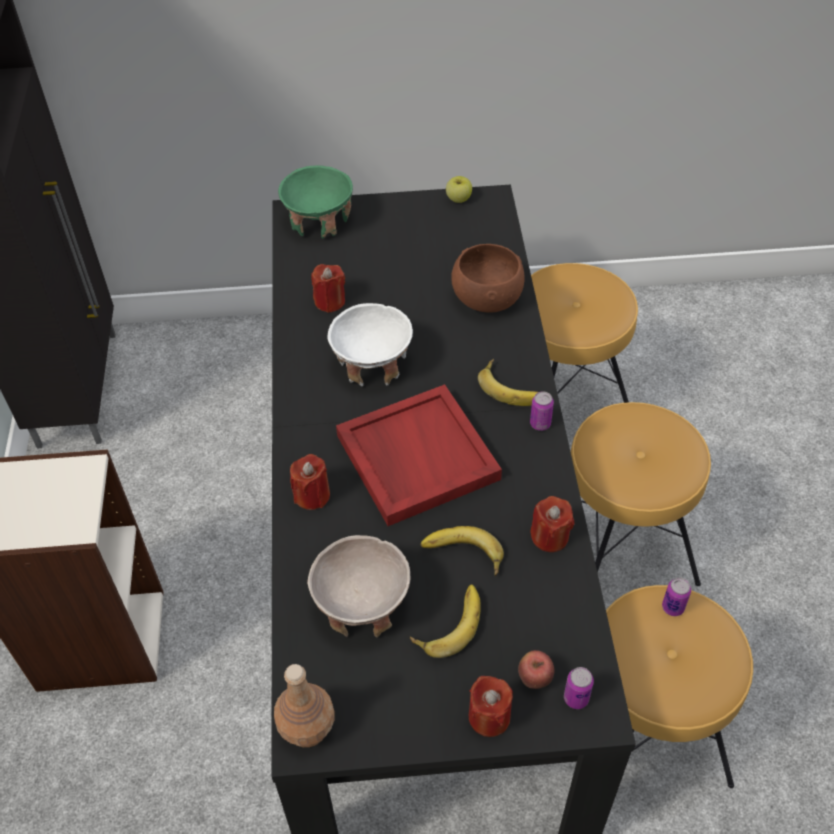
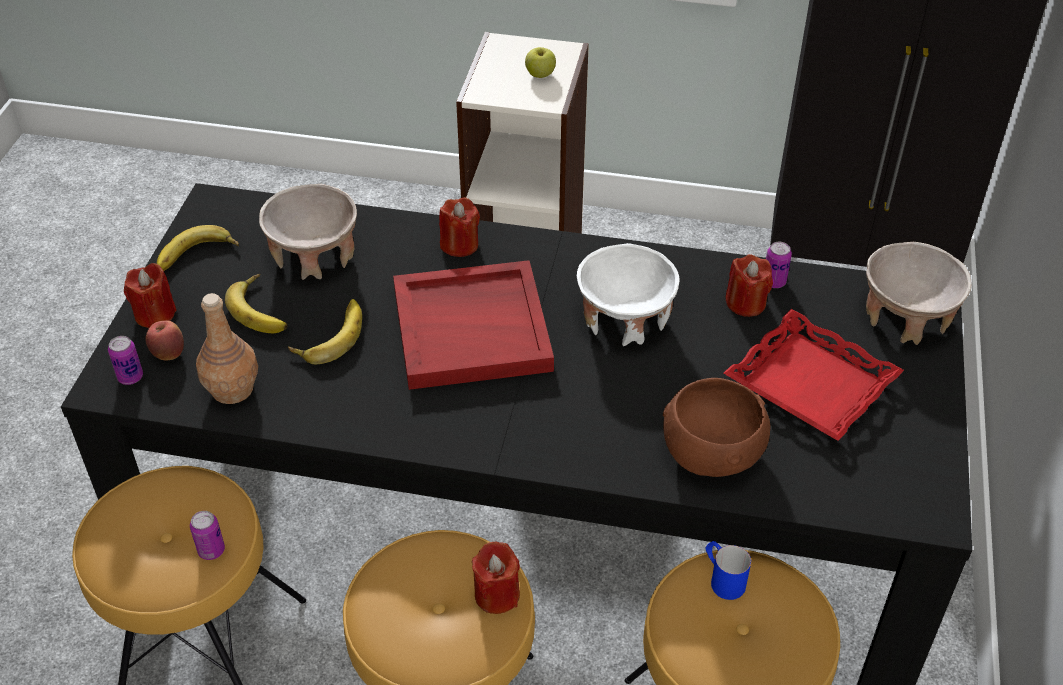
camera: 105 degrees right, 5 degrees down
brown bottle [274,664,335,747] -> brown bottle moved to [196,293,258,404]
green bowl [278,165,353,239] -> beige bowl [866,242,972,345]
apple [446,176,472,203] -> apple moved to [525,47,556,78]
banana [478,359,538,406] -> banana moved to [157,225,239,271]
can [530,391,554,431] -> can moved to [766,242,792,288]
red candle [530,496,574,552] -> red candle moved to [472,542,520,614]
none -> blue mug [705,541,751,600]
none -> red tray [723,309,904,441]

